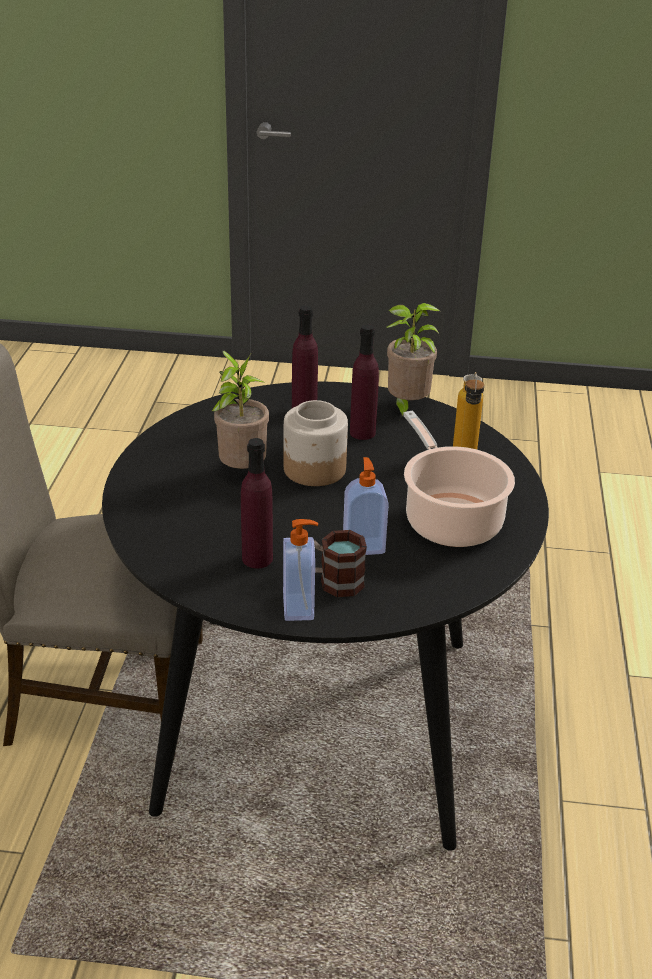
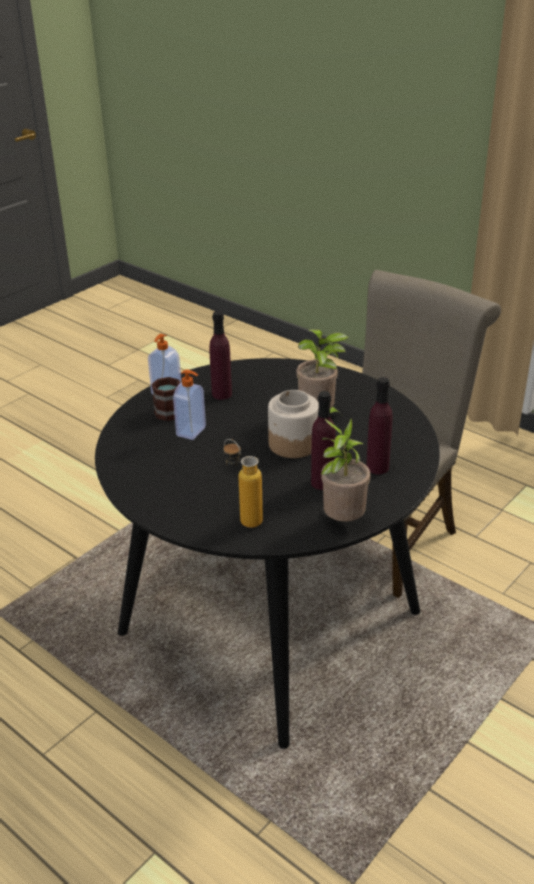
camera: 125 degrees right, 0 degrees up
cooking pot [403,410,515,547] -> none

